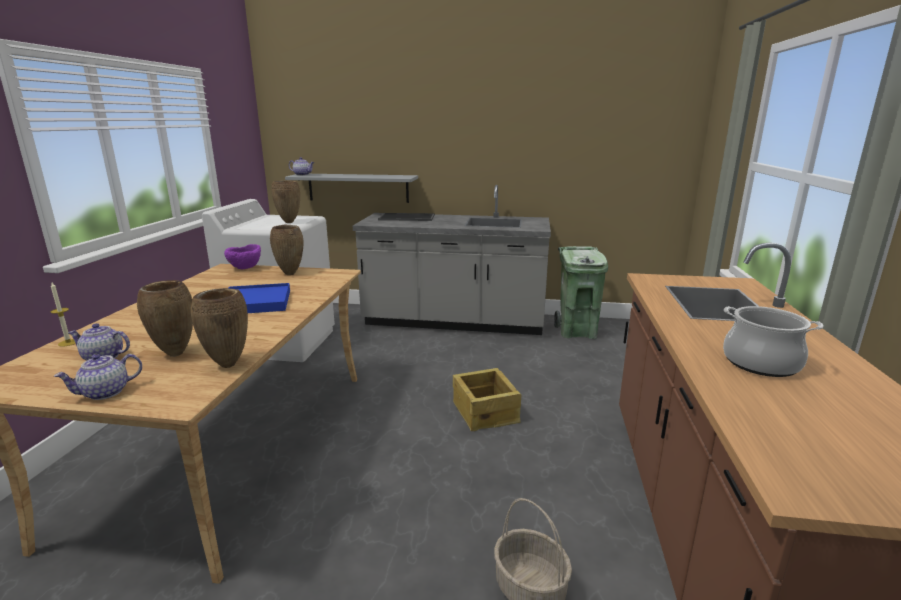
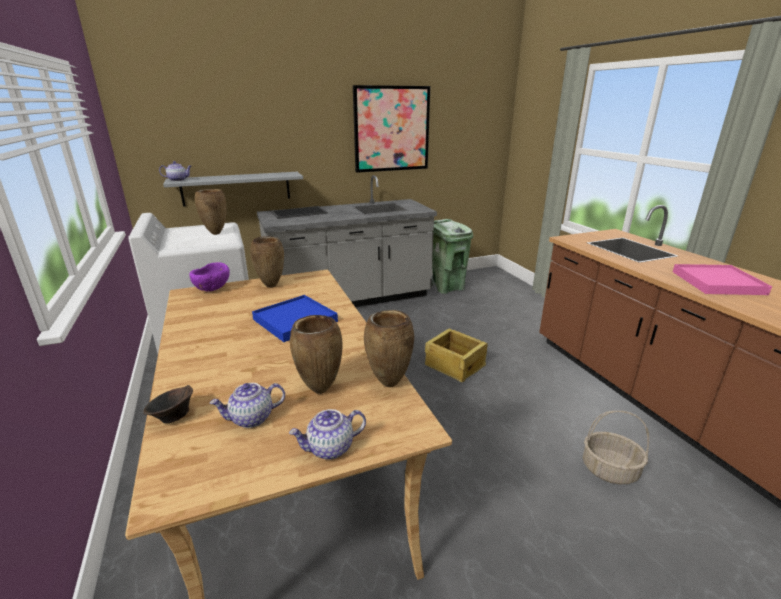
camera: 30 degrees left, 5 degrees up
candle [51,283,76,347] -> brown bowl [143,385,193,424]
teapot [54,354,142,400] -> teapot turned 45 degrees clockwise [289,409,366,460]
cooking pot [723,306,824,377] -> pink tray [673,264,772,295]
none -> picture [353,85,430,173]

